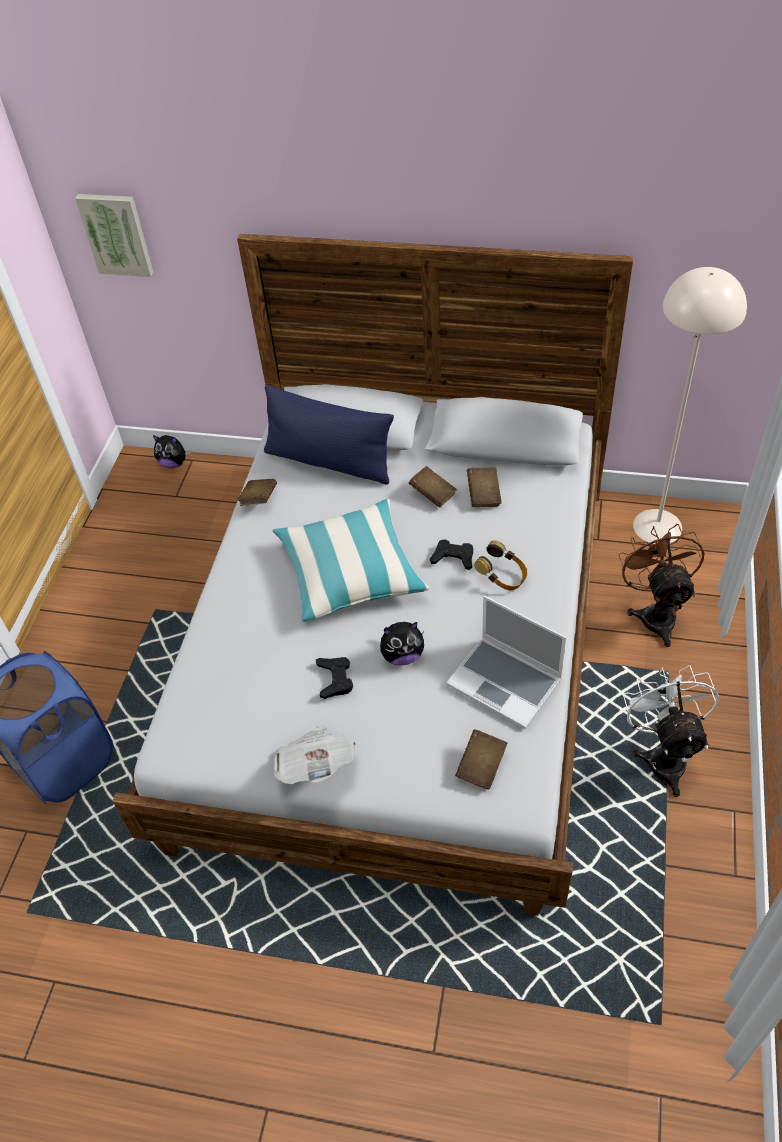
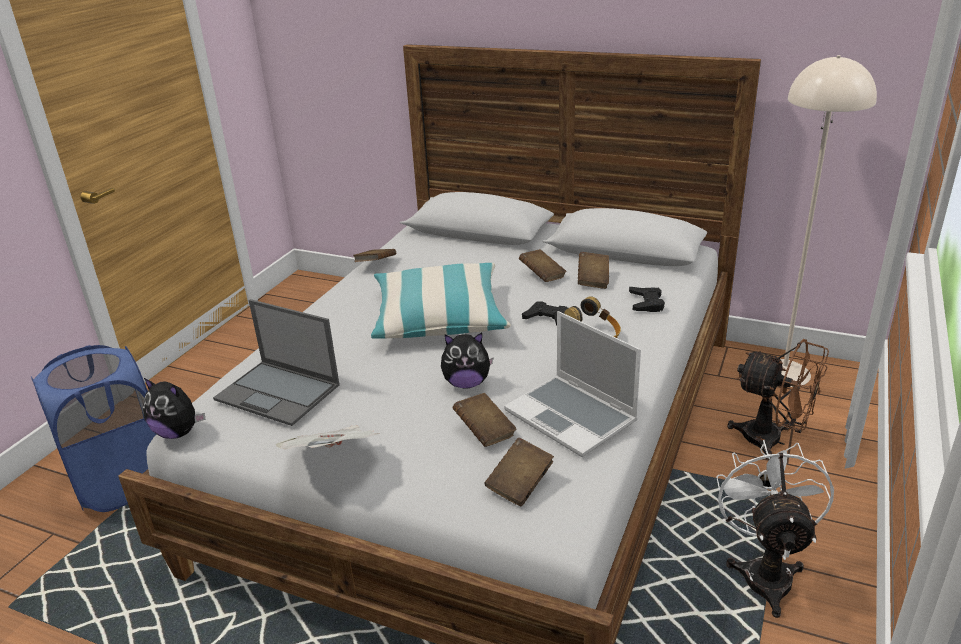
camera: 10 degrees right, 20 degrees down
picture [75,194,153,277] -> none
plush toy [153,435,191,468] -> plush toy moved to [143,378,205,439]
blue pillow [264,385,394,485] -> none
black game controller [316,657,353,699] -> black game controller moved to [629,287,665,312]
brown fan [619,524,704,647] -> brown fan turned 120 degrees clockwise [727,339,829,460]
none -> laptop [213,299,340,426]
none -> brown book [453,393,517,447]

